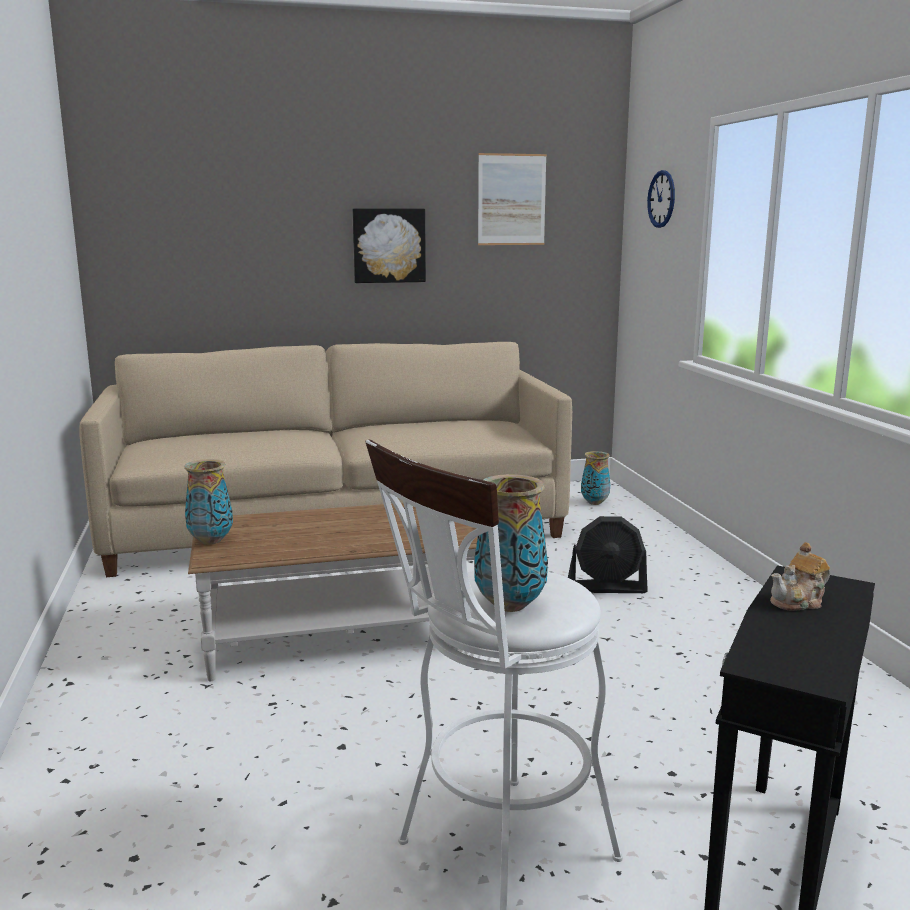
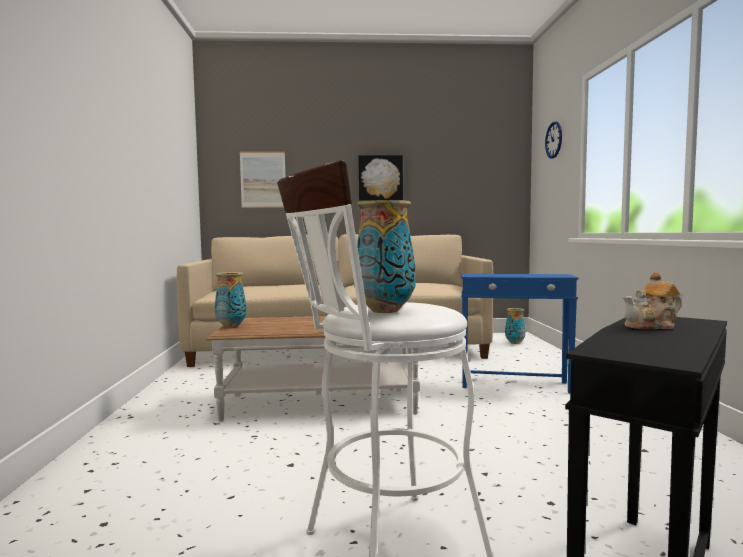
camera: 10 degrees right, 10 degrees down
picture [478,153,547,245] -> picture moved to [240,151,285,208]
black fan [568,516,648,593] -> blue side table [461,274,579,393]

